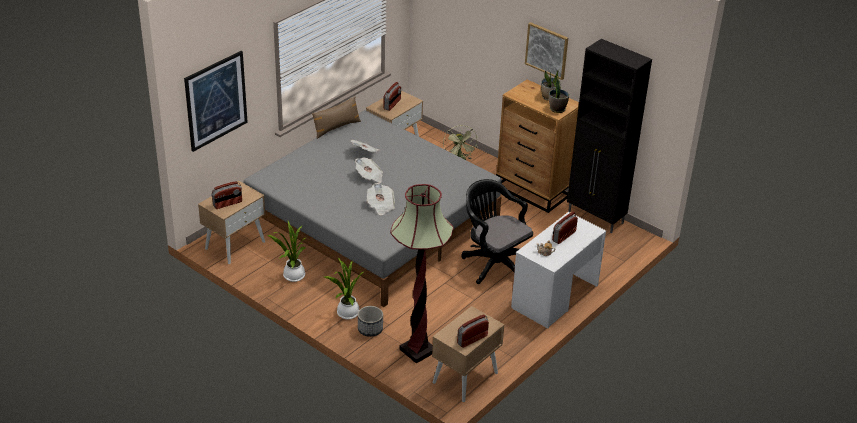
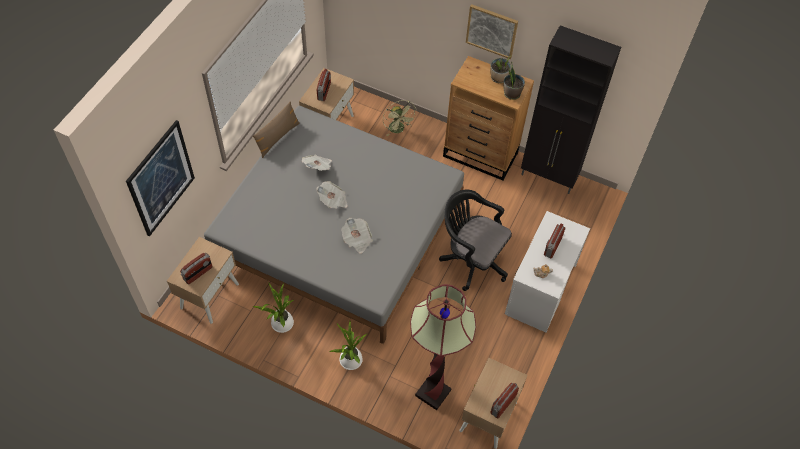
camera: 15 degrees left, 20 degrees up
planter [358,306,383,337] -> none

